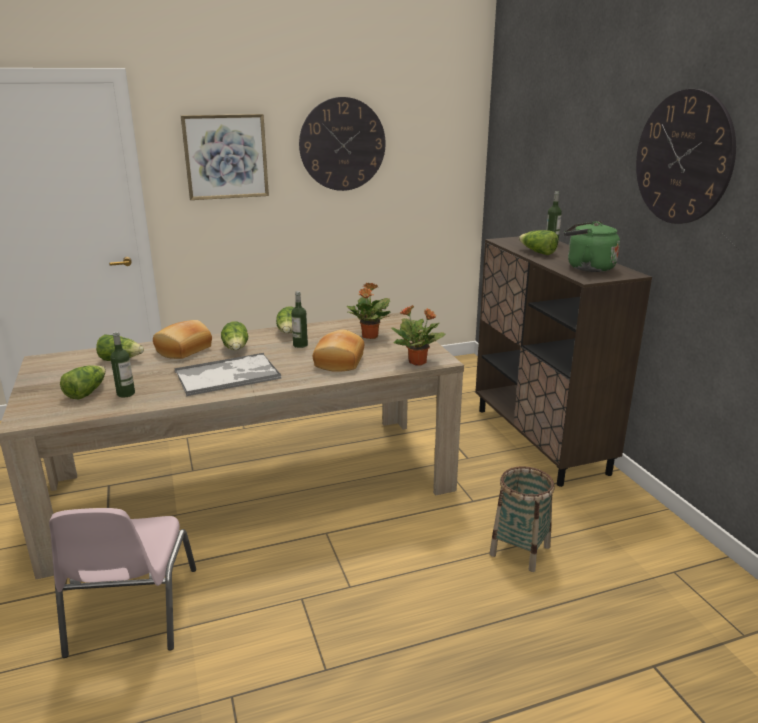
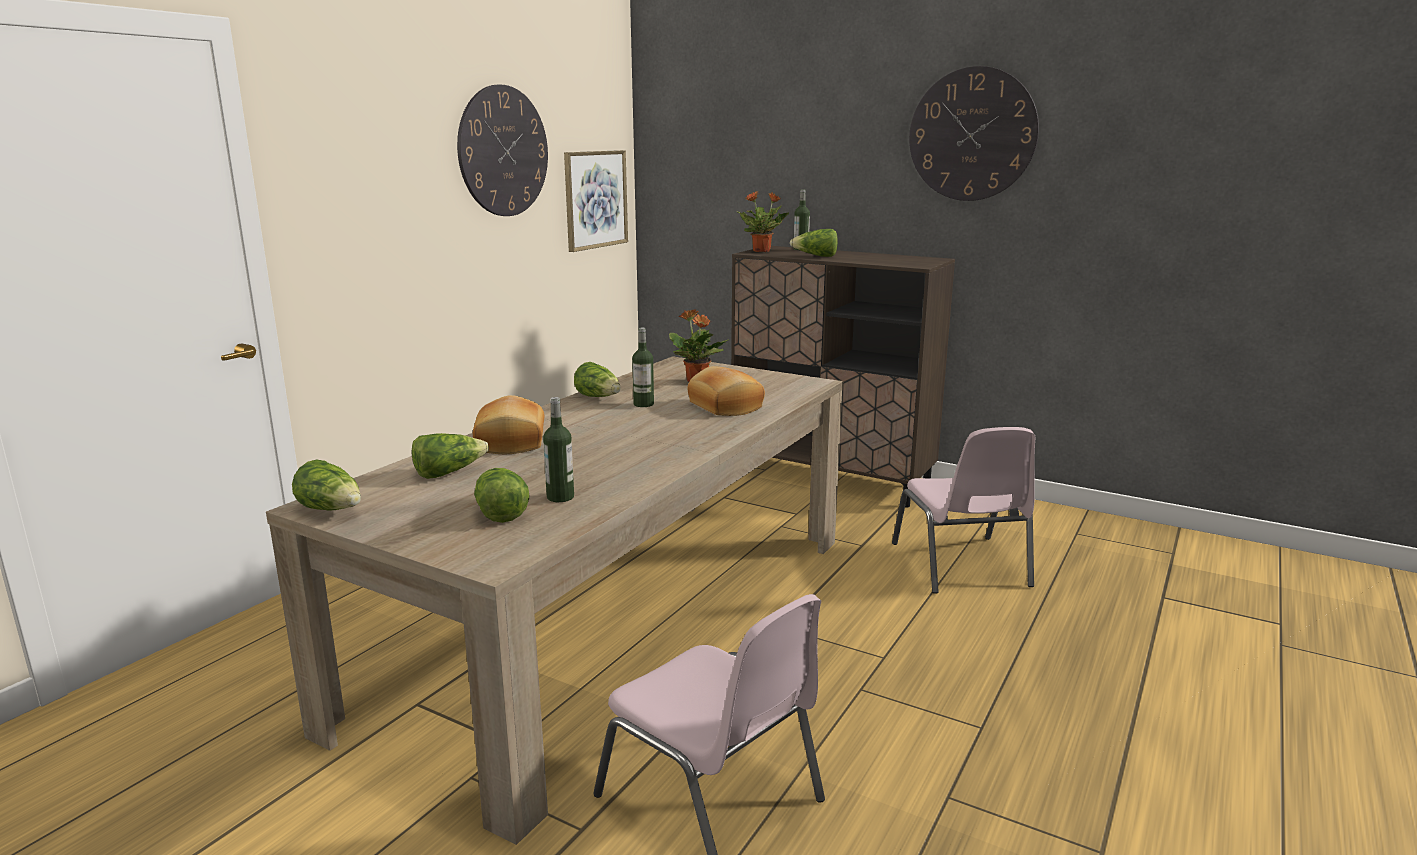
camera: 40 degrees left, 5 degrees down
tray [175,353,281,396] -> none
picture [181,114,269,200] -> picture moved to [564,150,628,252]
lettuce [221,321,248,350] -> lettuce moved to [292,459,361,510]
potted plant [391,305,446,366] -> potted plant moved to [737,191,789,252]
basket [489,466,555,572] -> pink chair [892,427,1035,594]
green kettle [564,221,620,272] -> none

